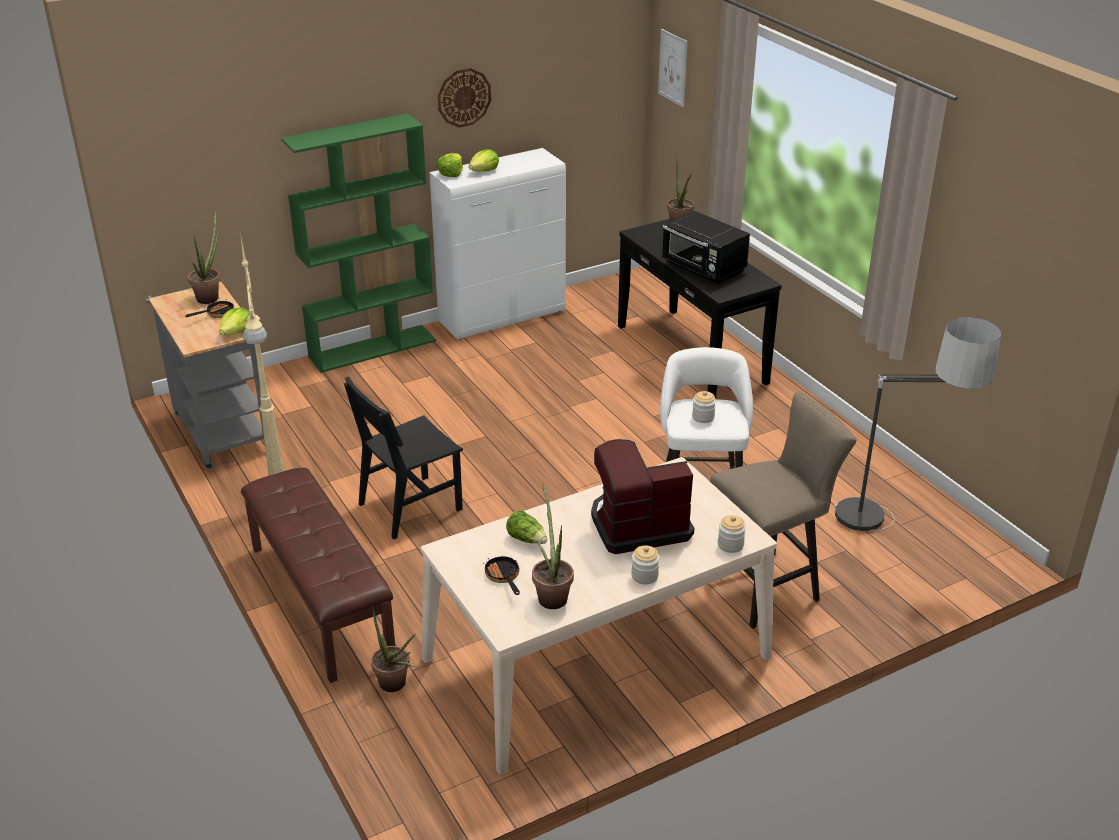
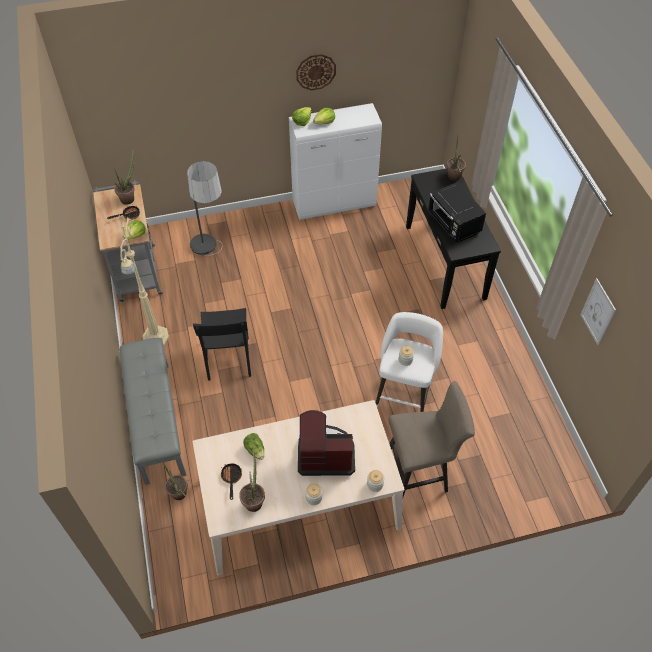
camera: 15 degrees right, 20 degrees up
brown bench [241,468,395,683] -> grey bench [120,338,186,485]
green bookcase [281,113,436,373] -> none
black chair [344,376,463,540] -> black chair turned 75 degrees counterclockwise [193,308,251,381]
picture [658,29,688,107] -> picture moved to [580,278,616,345]
floor lamp [834,317,1001,531] -> floor lamp moved to [187,161,222,256]

